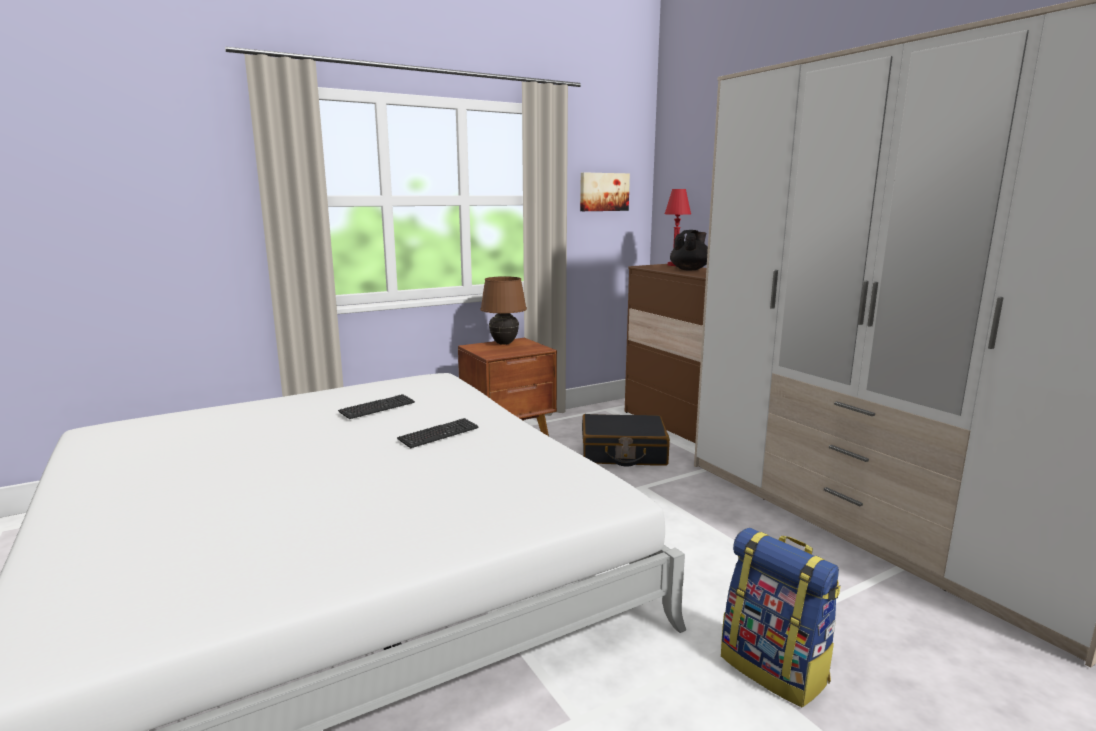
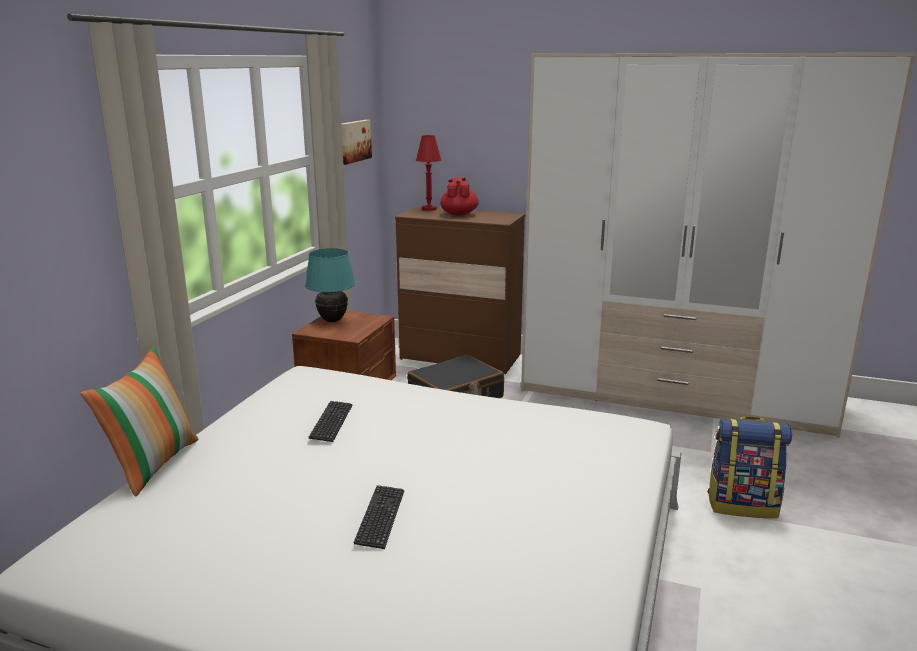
camera: 40 degrees left, 5 degrees up
keyboard [397,418,479,448] -> keyboard moved to [353,485,404,549]
brown table lamp [480,276,527,345] -> turquoise table lamp [305,248,356,322]
black teapot [670,230,708,270] -> red teapot [440,177,479,216]
none -> pillow [80,347,199,497]

